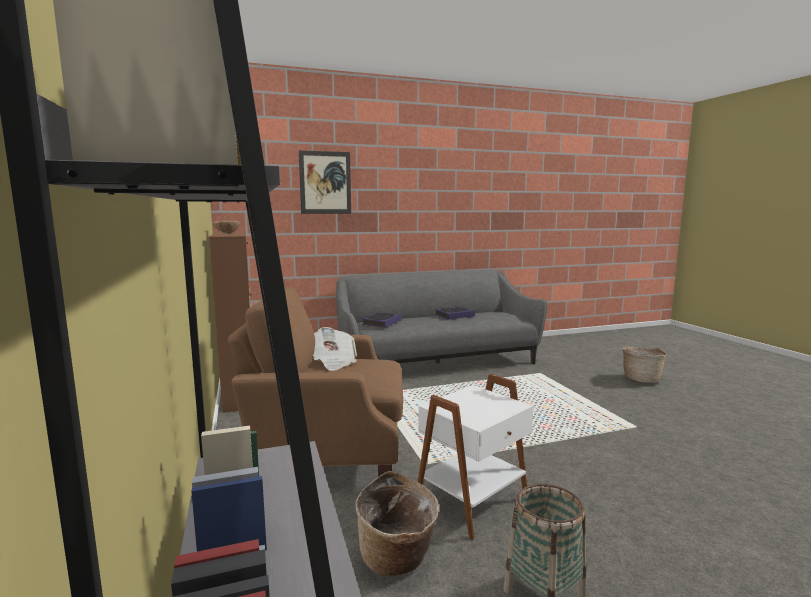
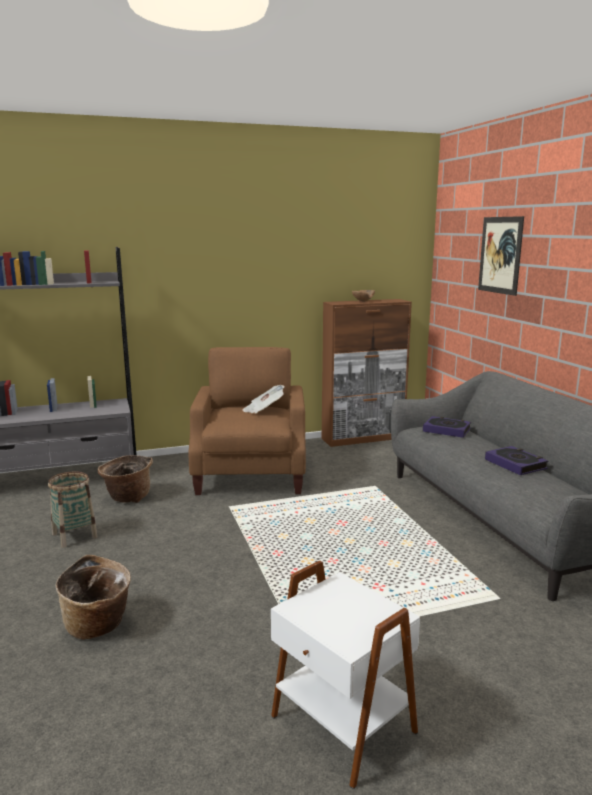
camera: 90 degrees right, 5 degrees up
white side table [418,374,533,540] -> white side table moved to [271,561,420,789]
basket [622,347,667,383] -> basket moved to [56,555,131,639]

